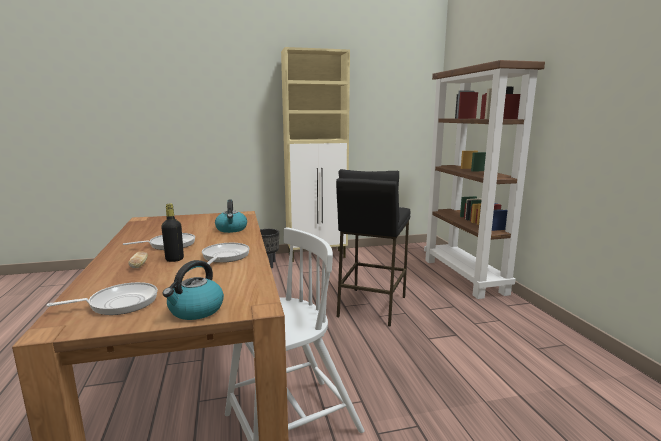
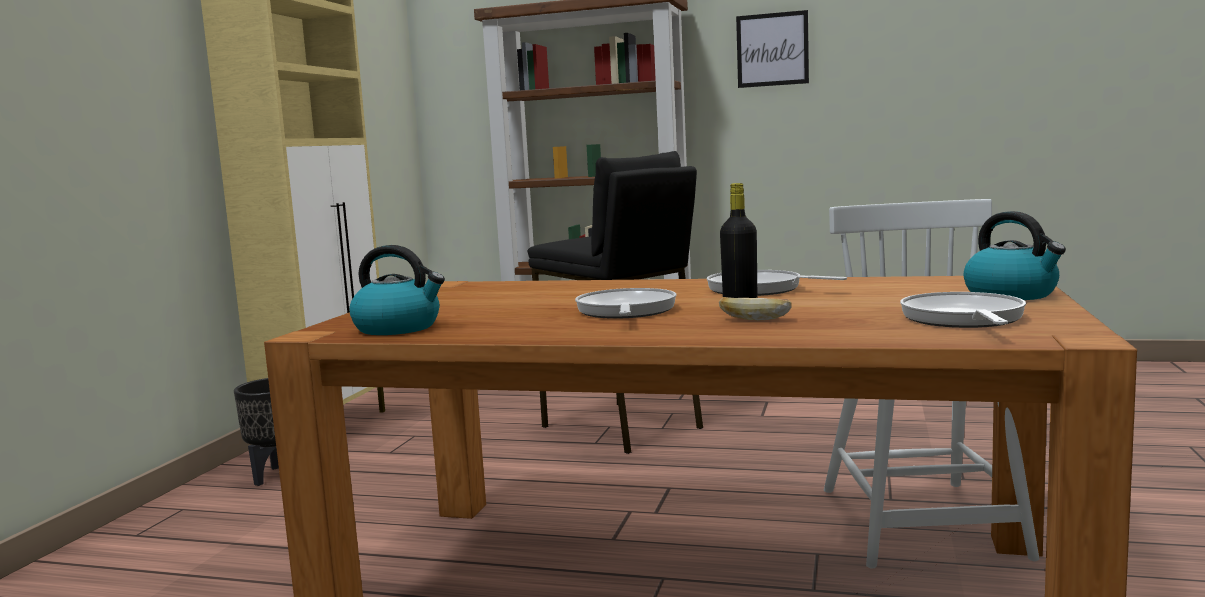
camera: 60 degrees left, 5 degrees down
kettle [215,200,247,233] -> kettle moved to [349,245,445,335]
none -> picture [736,10,809,88]

